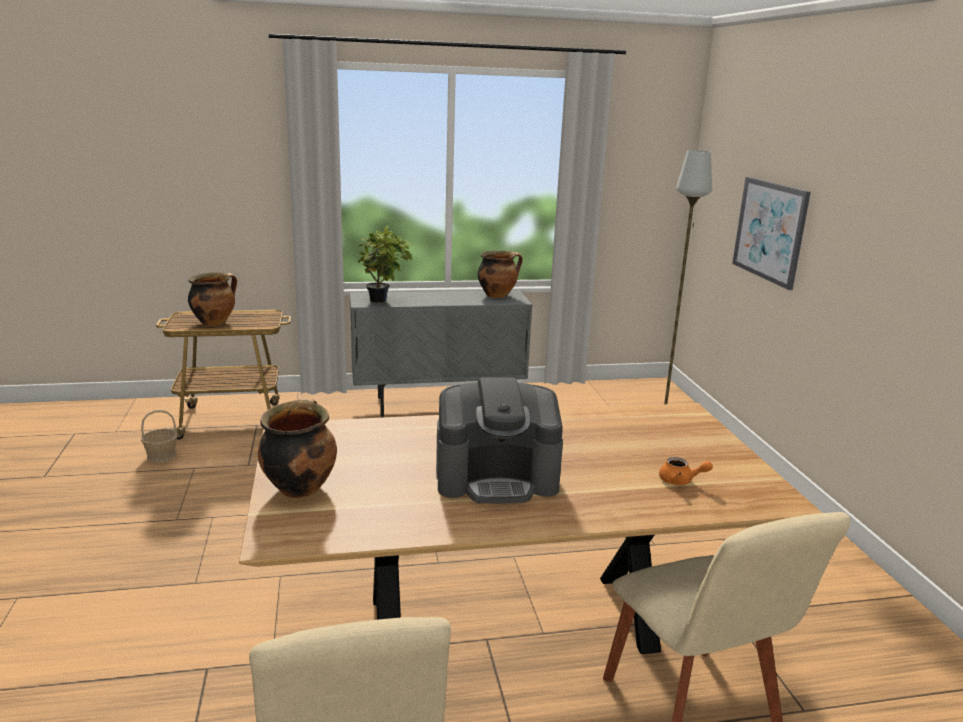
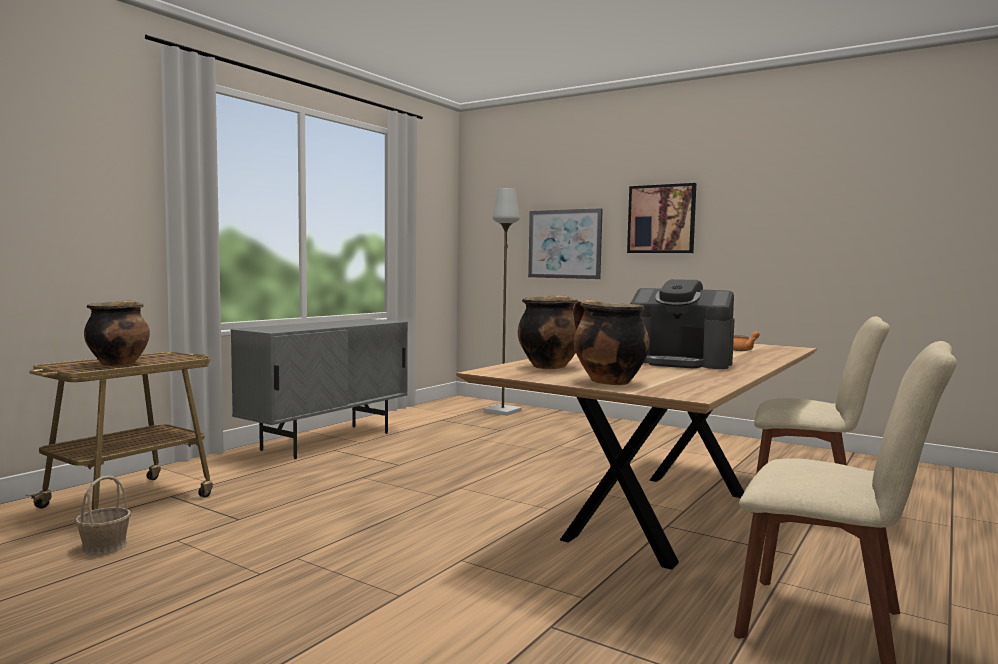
camera: 45 degrees left, 15 degrees down
potted plant [358,226,412,303] -> none
coffee machine [436,377,563,504] -> coffee machine turned 75 degrees clockwise [630,279,735,369]
cooking pot [478,251,523,298] -> cooking pot moved to [518,295,578,369]
none -> picture [627,183,696,253]

